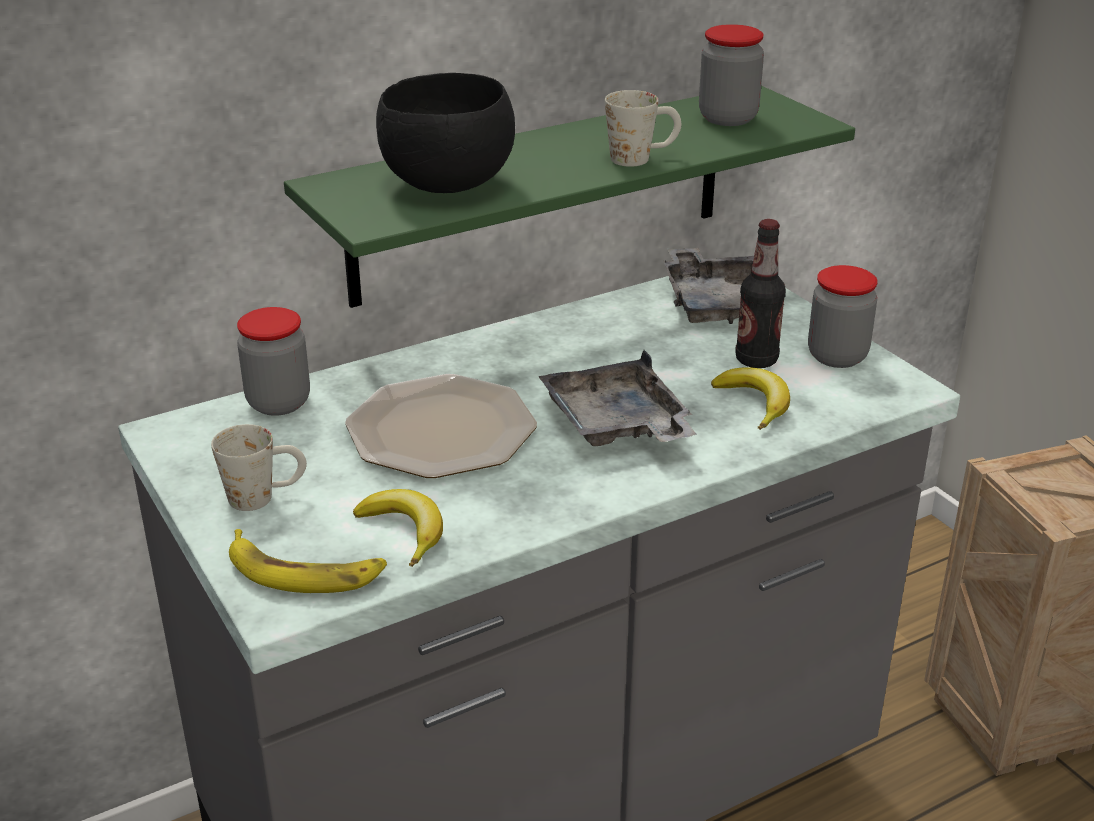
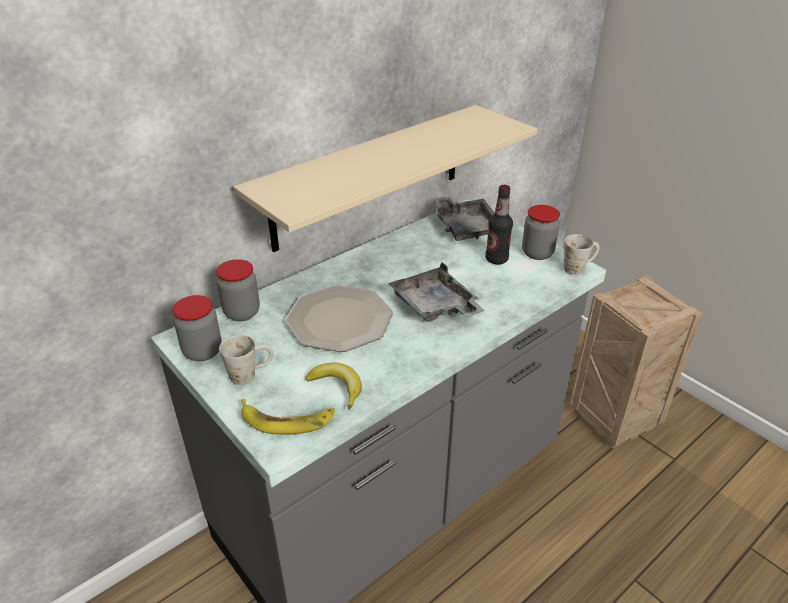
camera: 10 degrees left, 5 degrees up
green shelf [284,86,855,308] -> beige shelf [233,105,537,252]
black bowl [376,73,515,193] -> none
white mug [605,90,681,167] -> white mug moved to [564,234,600,275]
jar [699,24,764,126] -> jar moved to [172,295,222,361]
banana [711,367,790,430] -> none

